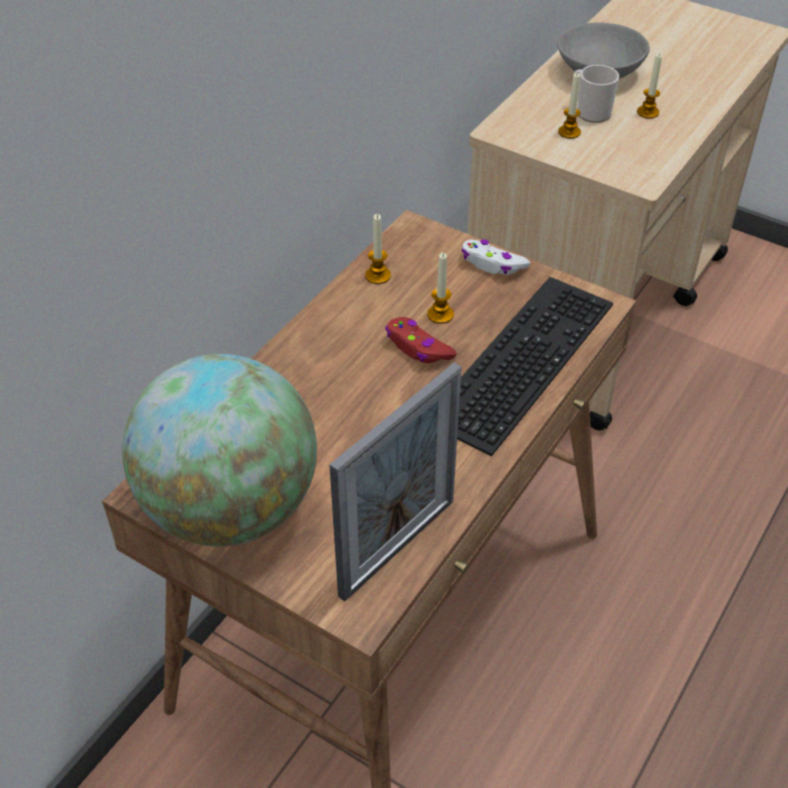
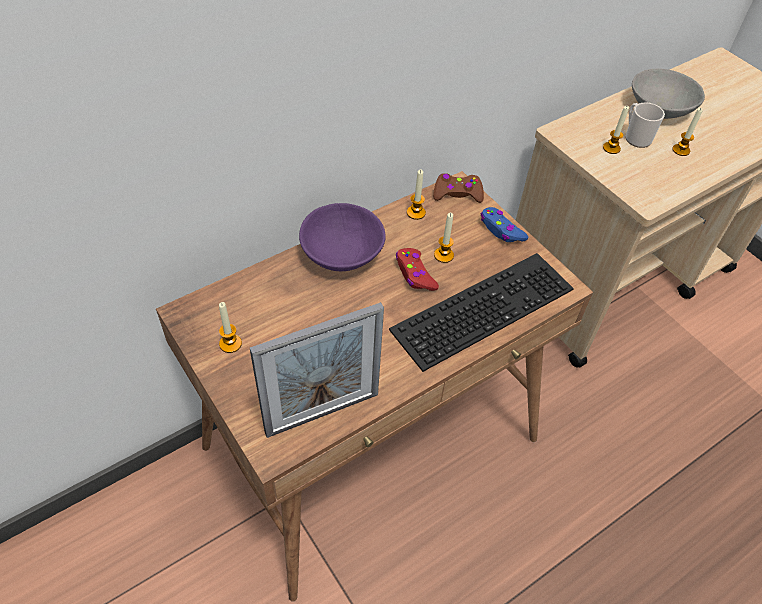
camera: 20 degrees right, 5 degrees up
globe [122,354,317,546] -> candle [219,302,242,353]
white game controller [461,239,530,275] -> blue game controller [481,207,529,242]
none -> purple bowl [299,203,386,271]
none -> brown game controller [433,173,484,203]

